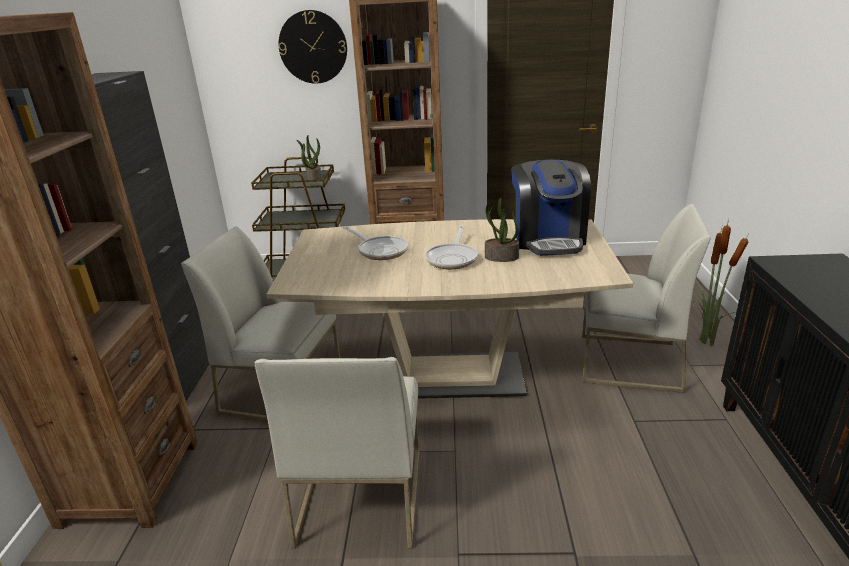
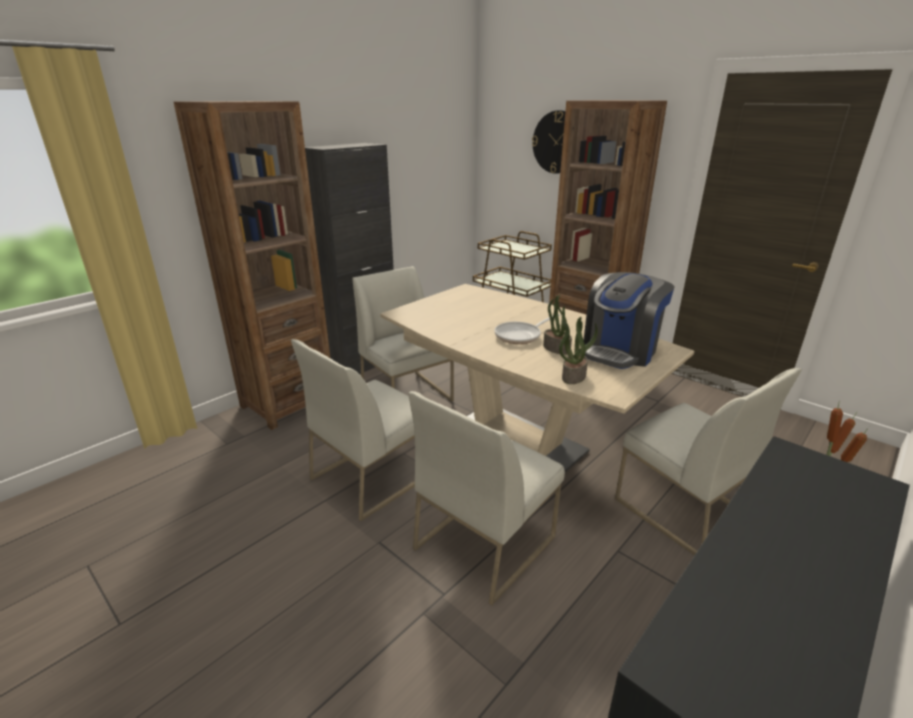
camera: 40 degrees right, 0 degrees up
potted plant [296,135,322,180] -> potted plant moved to [559,317,598,384]
frying pan [343,226,408,260] -> none
none -> white chair [408,391,565,605]

